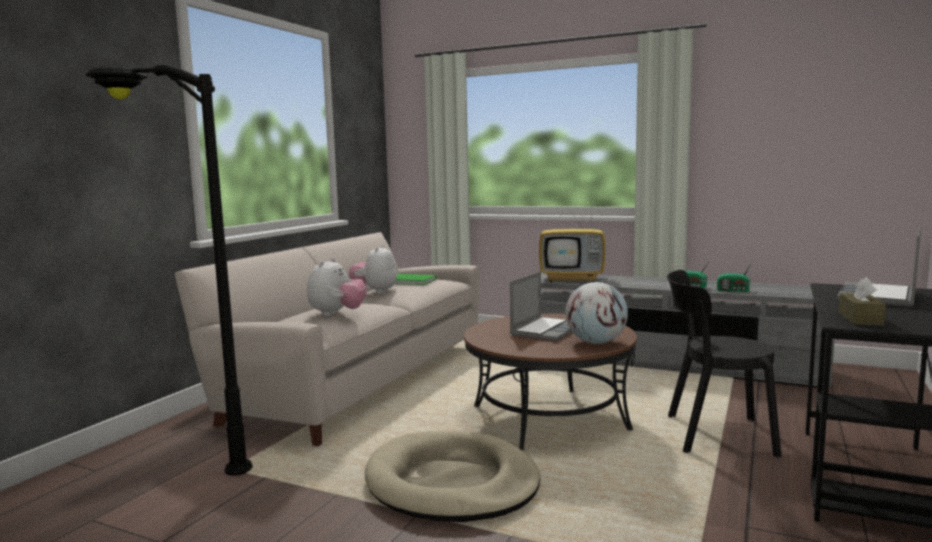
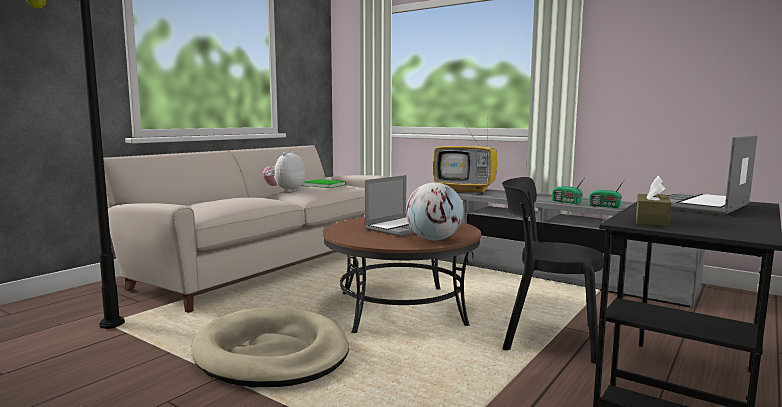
camera: 10 degrees right, 0 degrees up
plush toy [307,258,366,316] -> none

